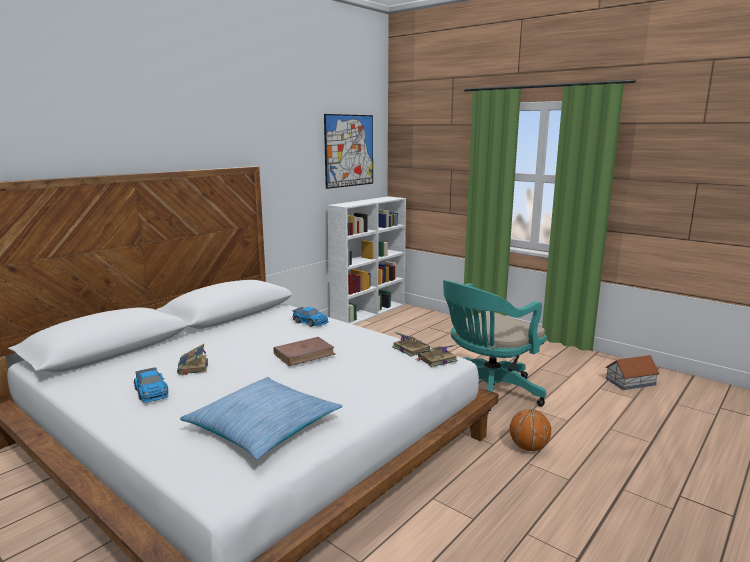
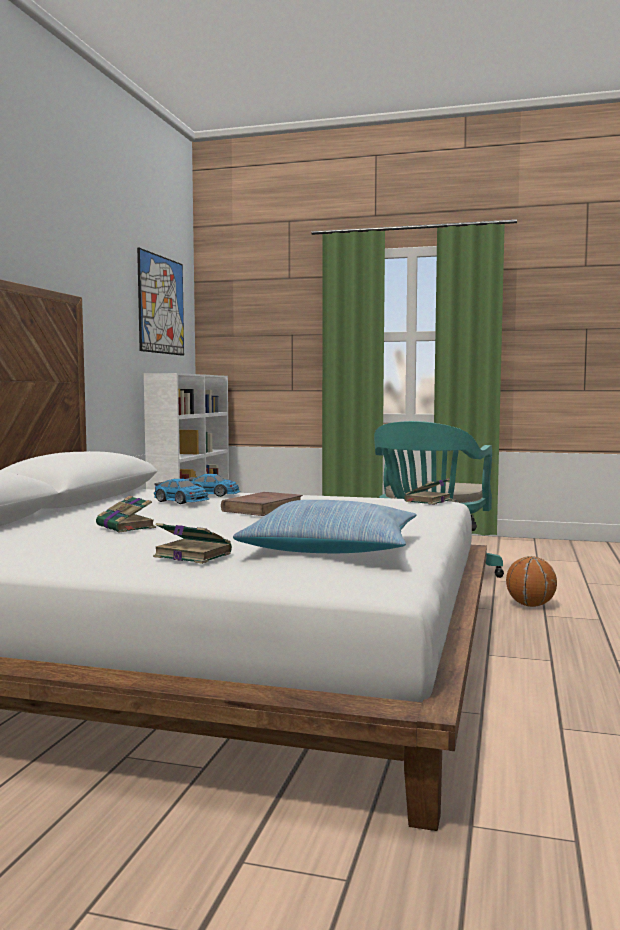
camera: 25 degrees left, 10 degrees down
toy car [134,367,168,403] -> toy car moved to [154,479,209,504]
book [392,332,430,357] -> book moved to [153,523,232,564]
toy house [605,355,660,390] -> none

